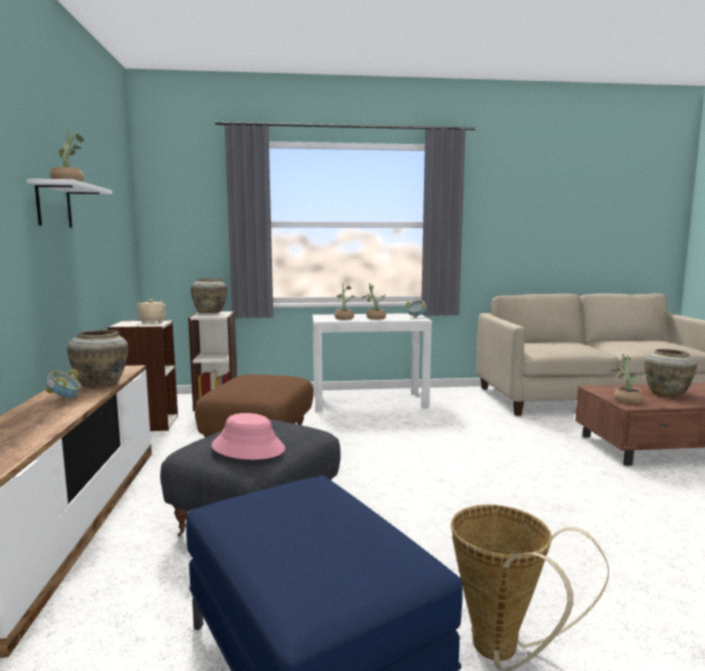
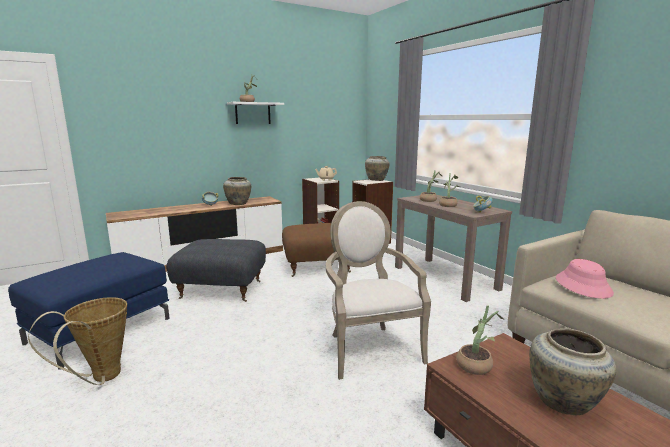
camera: 65 degrees right, 5 degrees up
pink hat [212,413,285,460] -> pink hat moved to [556,259,614,299]
white console table [313,313,432,412] -> brown console table [395,195,512,302]
none -> armchair [326,201,431,380]

